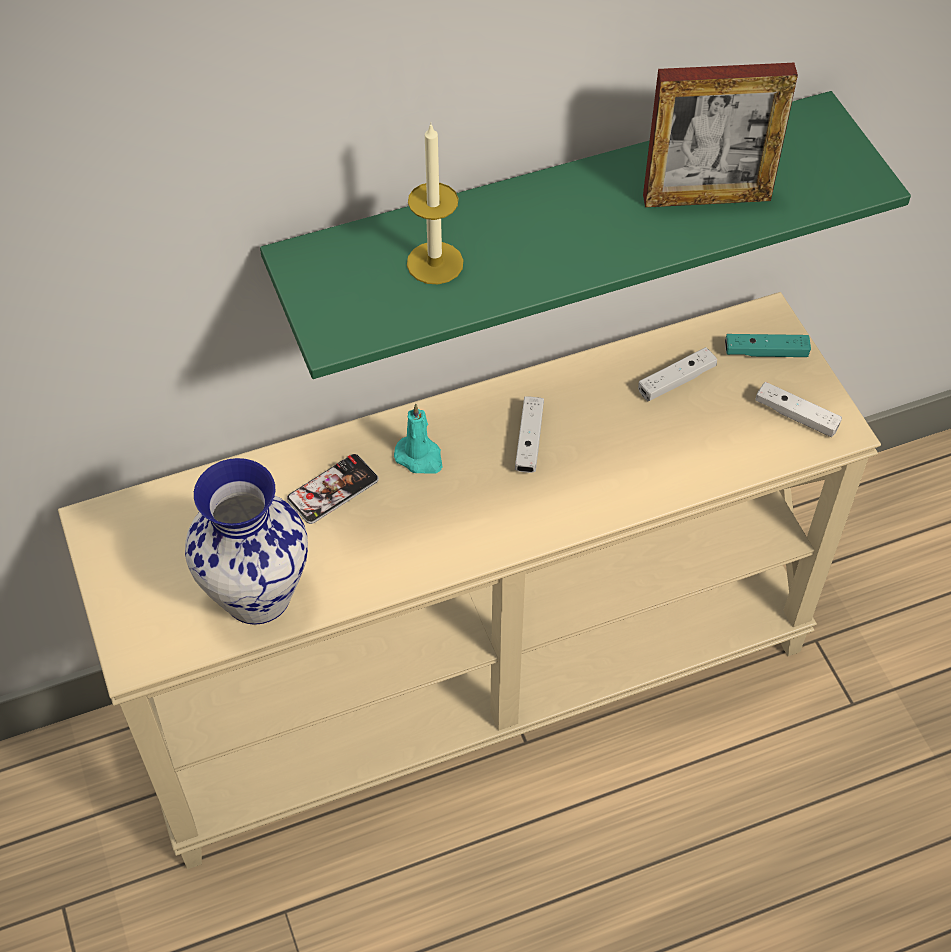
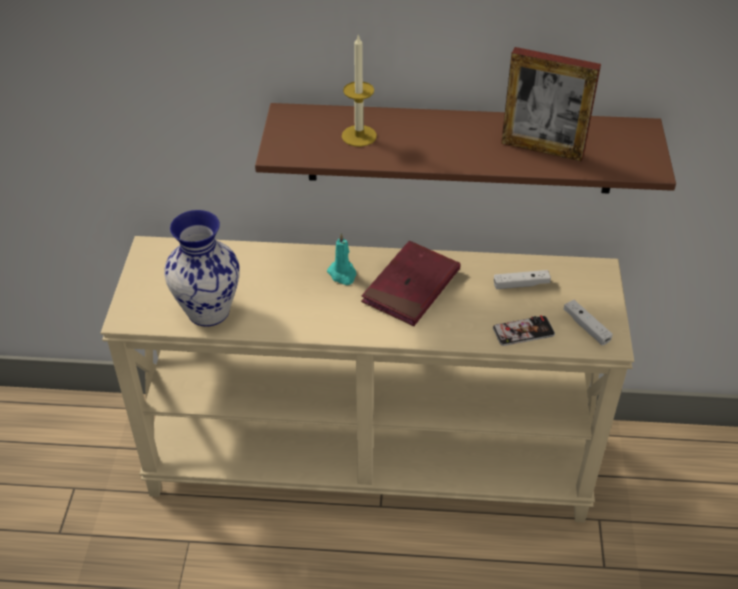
camera: 25 degrees right, 10 degrees down
green shelf [260,91,911,379] -> brown shelf [255,103,676,194]
phone [287,454,379,524] -> phone moved to [493,315,555,346]
white game controller [515,396,544,473] -> red book [361,241,461,326]
turquoise game controller [725,334,811,357] -> none

